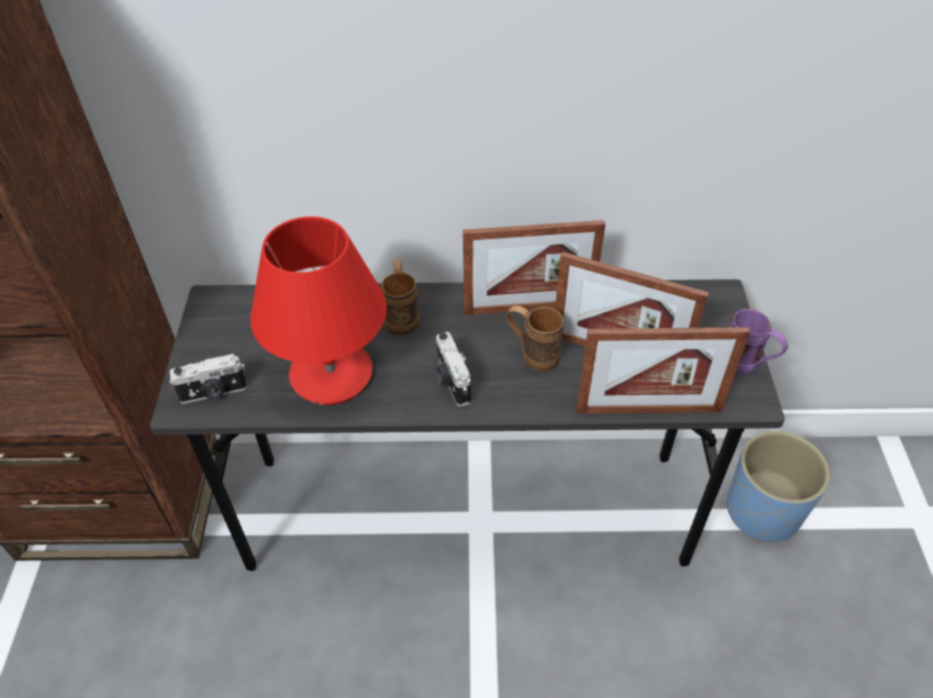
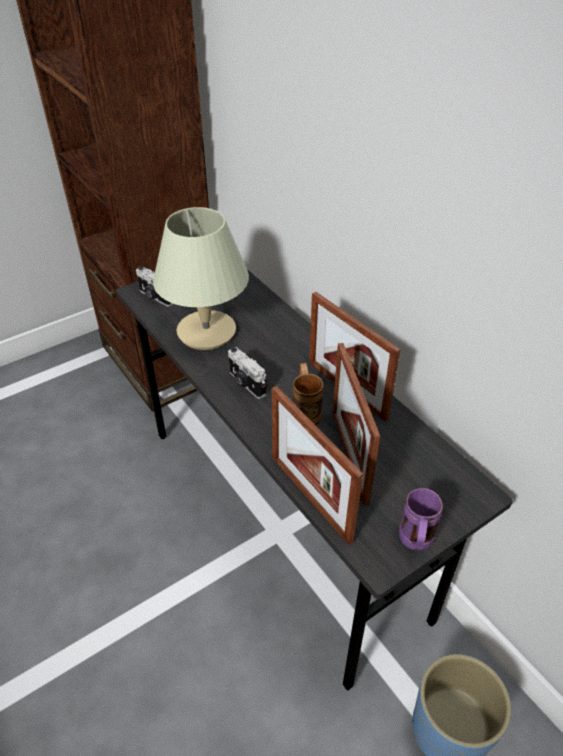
camera: 55 degrees right, 5 degrees down
red table lamp [250,216,387,405] -> beige table lamp [153,207,249,350]
brown mug [381,260,419,335] -> none
camera [436,332,471,407] -> camera turned 75 degrees counterclockwise [228,347,267,399]

